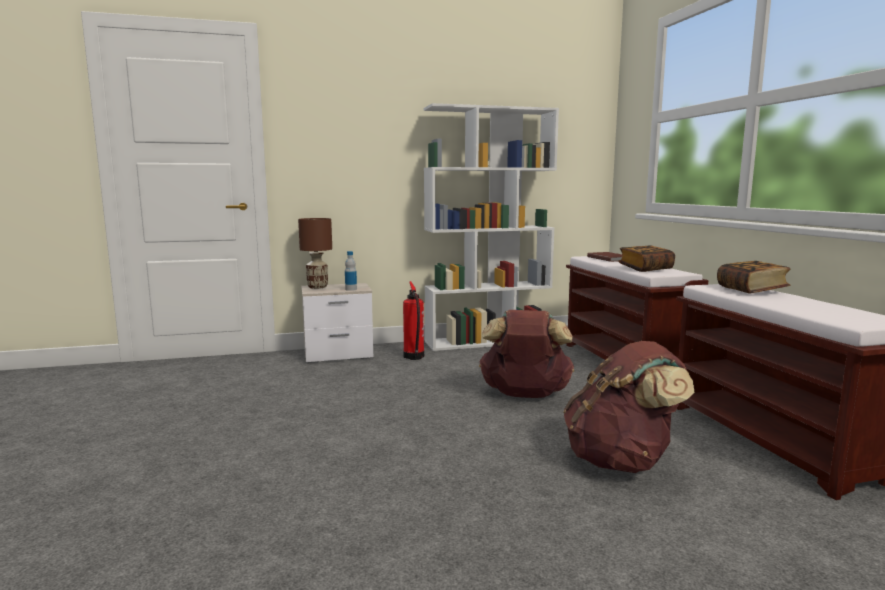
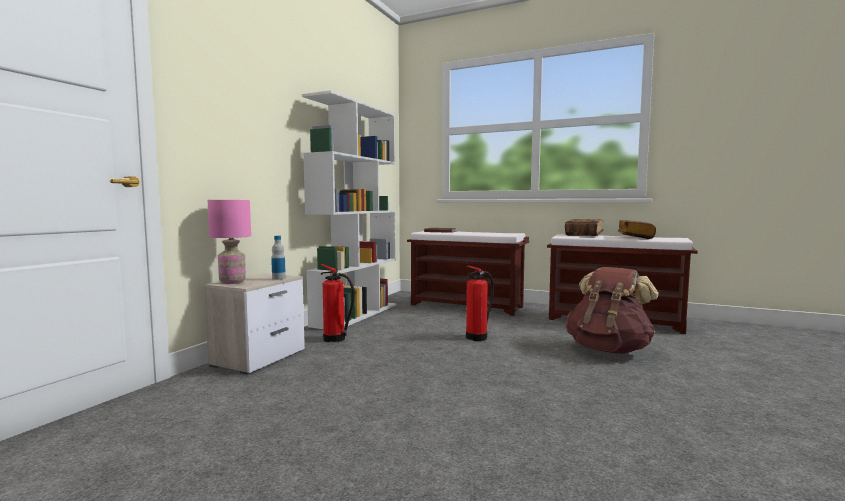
camera: 50 degrees left, 5 degrees down
brown table lamp [298,218,332,289] -> pink table lamp [208,200,251,284]
brown backpack [479,310,574,398] -> fire extinguisher [466,265,494,341]
book [618,245,675,272] -> book moved to [618,220,656,239]

